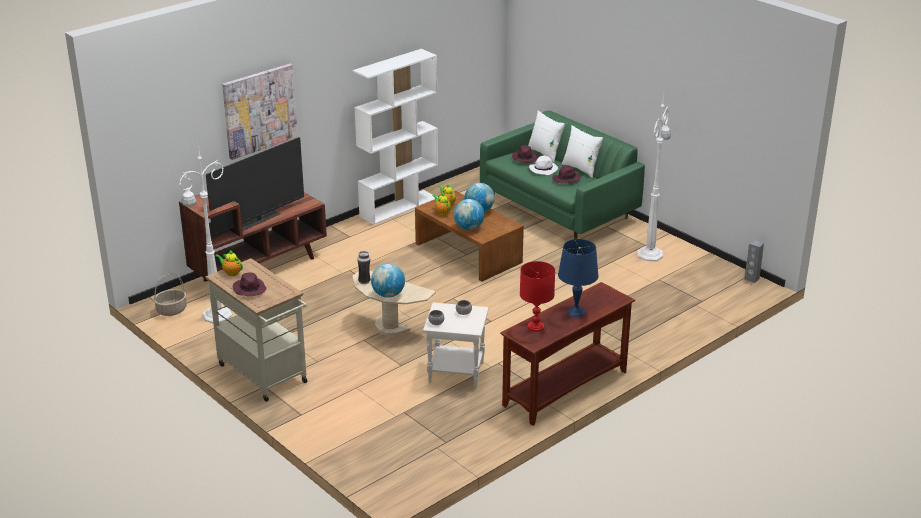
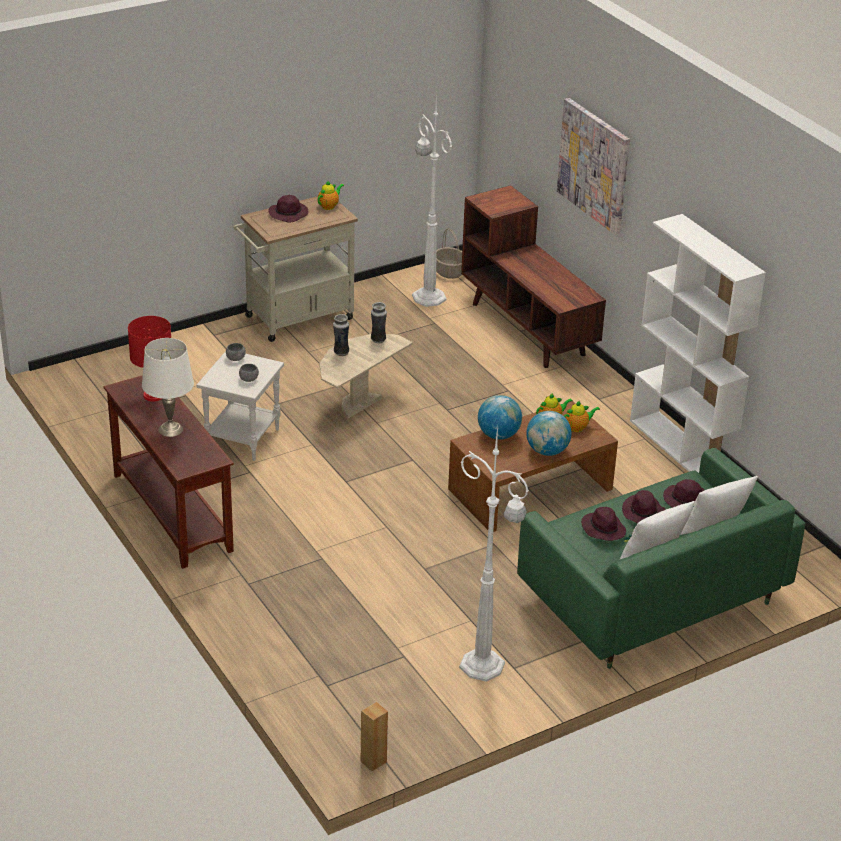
camera: 100 degrees right, 5 degrees up
television [206,137,304,237] -> none
globe [371,264,405,298] -> vase [333,314,349,356]
white hat [529,156,558,175] -> purple hat [622,490,666,524]
blue table lamp [558,239,599,317] -> white table lamp [142,338,194,437]
grey speaker [744,240,764,283] -> brown speaker [361,702,388,771]

